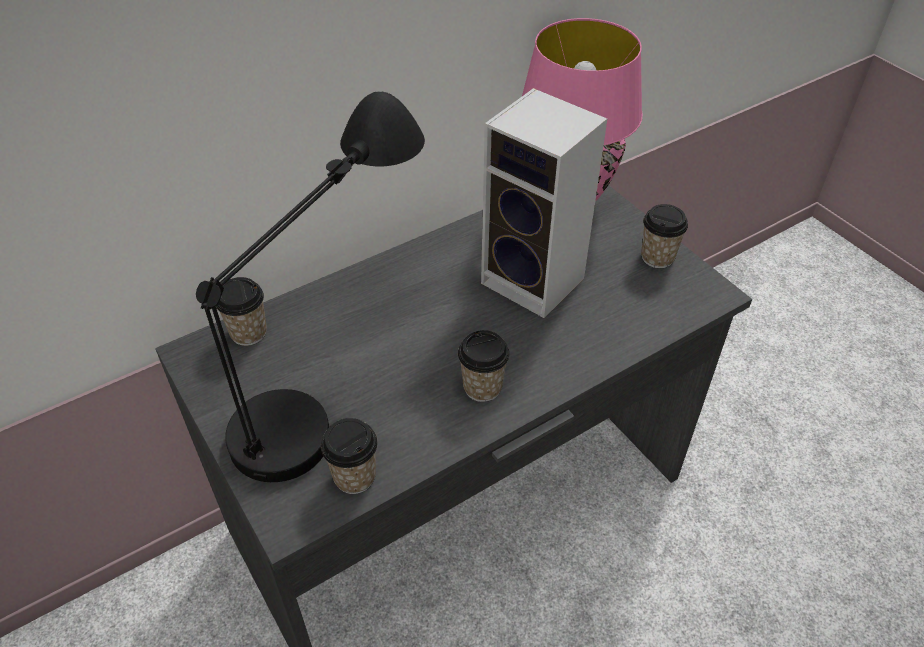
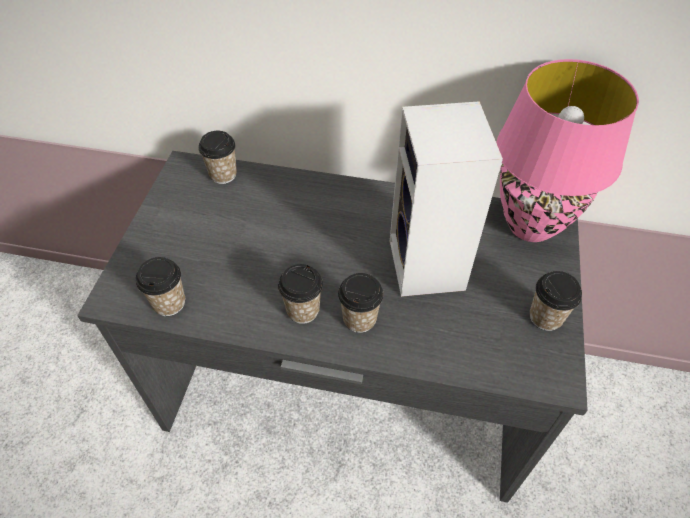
camera: 45 degrees right, 5 degrees up
black table lamp [196,91,425,482] -> none
none -> cup [338,273,383,333]

